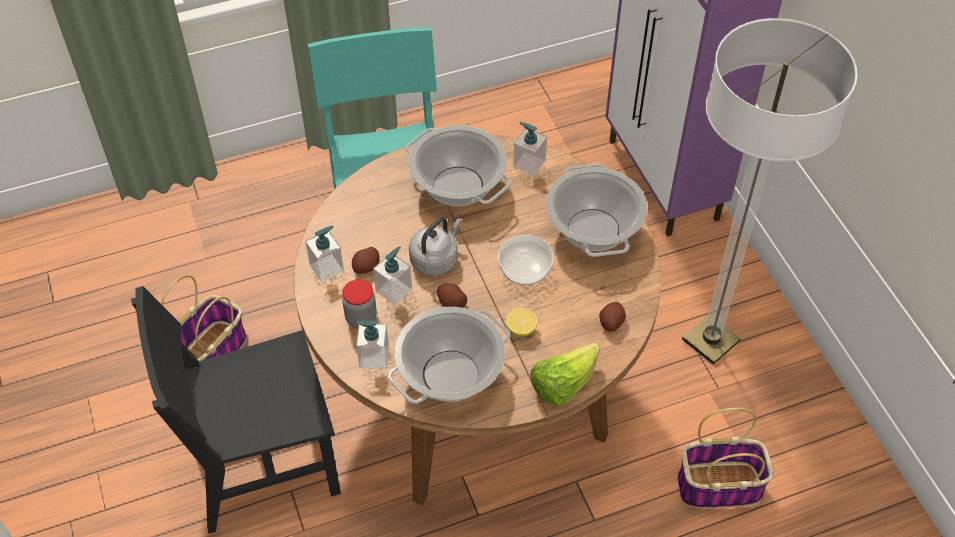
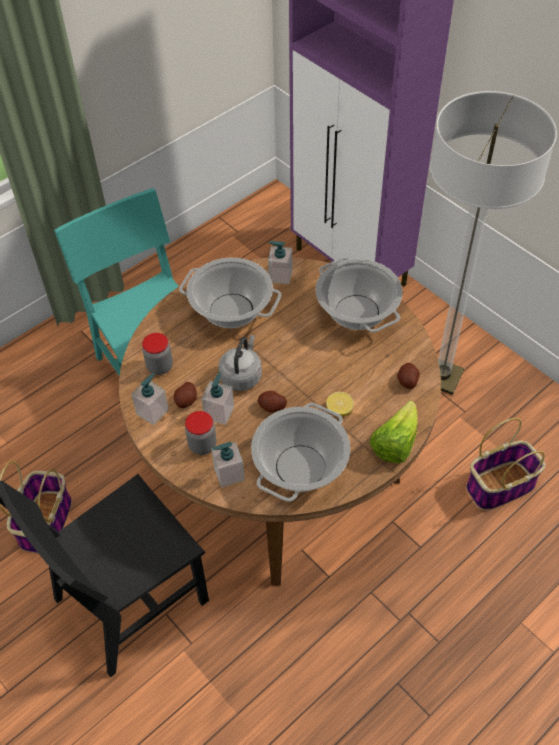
camera: 20 degrees left, 0 degrees up
bowl [498,235,554,285] -> none
none -> jar [142,333,173,375]

